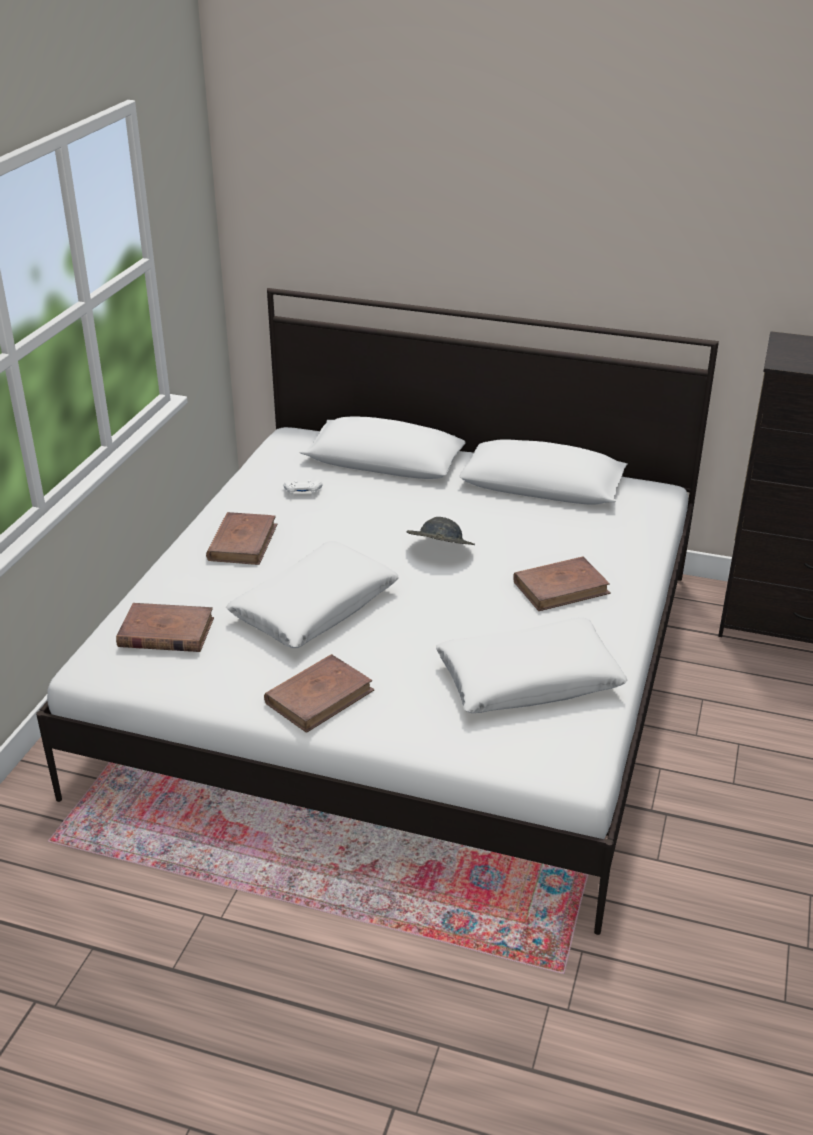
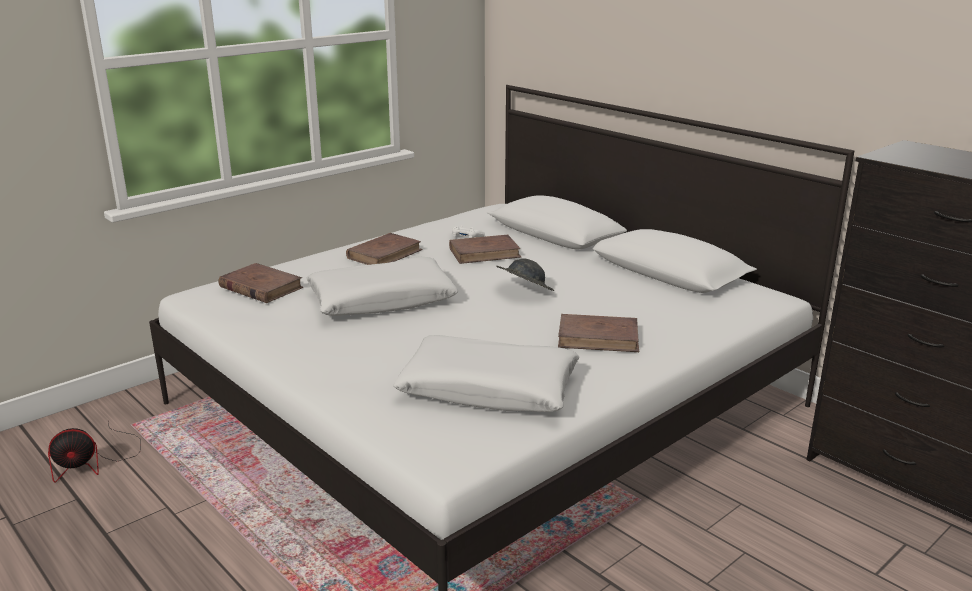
camera: 30 degrees right, 10 degrees down
brown book [264,654,374,733] -> brown book moved to [449,235,522,264]
none -> fan [48,420,141,483]

